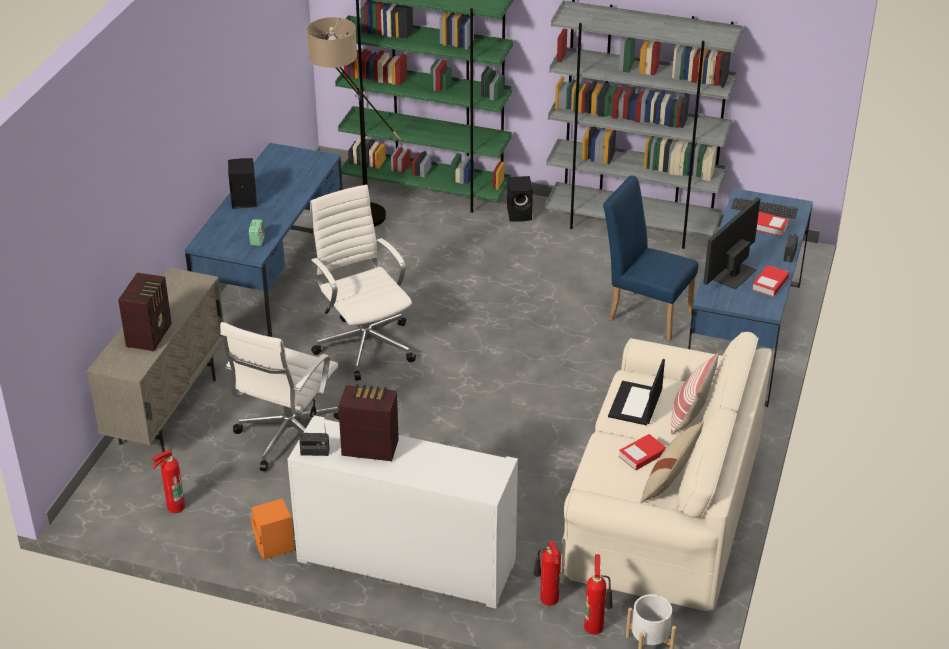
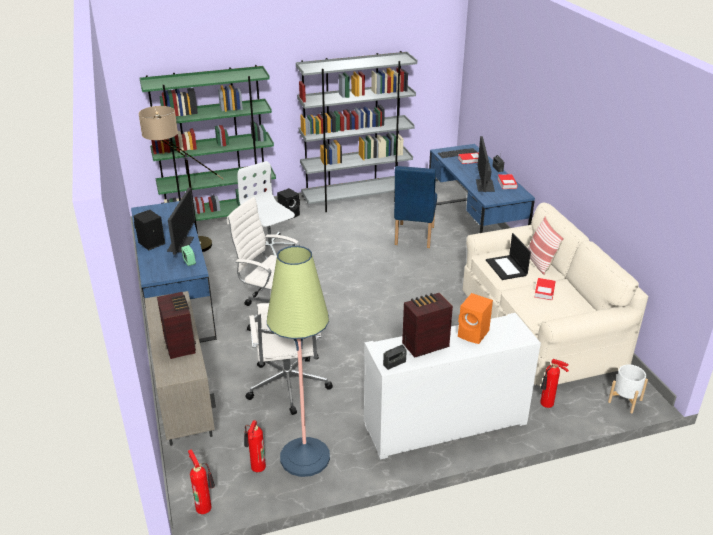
camera: 35 degrees left, 5 degrees down
orange speaker [251,499,295,560] -> orange speaker moved to [458,293,493,344]
fire extinguisher [584,554,613,635] -> fire extinguisher moved to [188,449,215,514]
blue chair [603,175,699,341] -> blue chair turned 75 degrees counterclockwise [394,166,437,248]
beige pillow [640,421,704,503] -> none
none -> monitor [167,188,195,255]
none -> white office chair [237,161,295,256]
none -> floor lamp [267,246,330,477]

